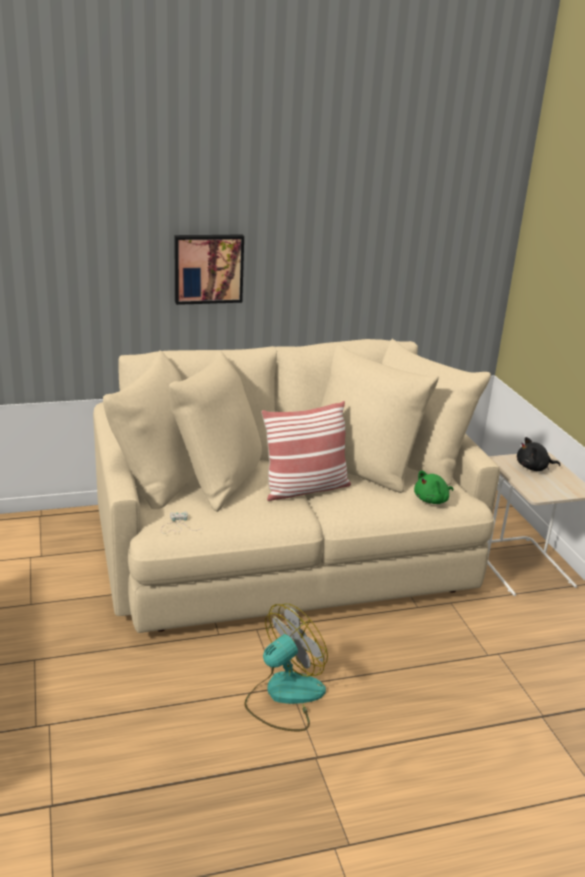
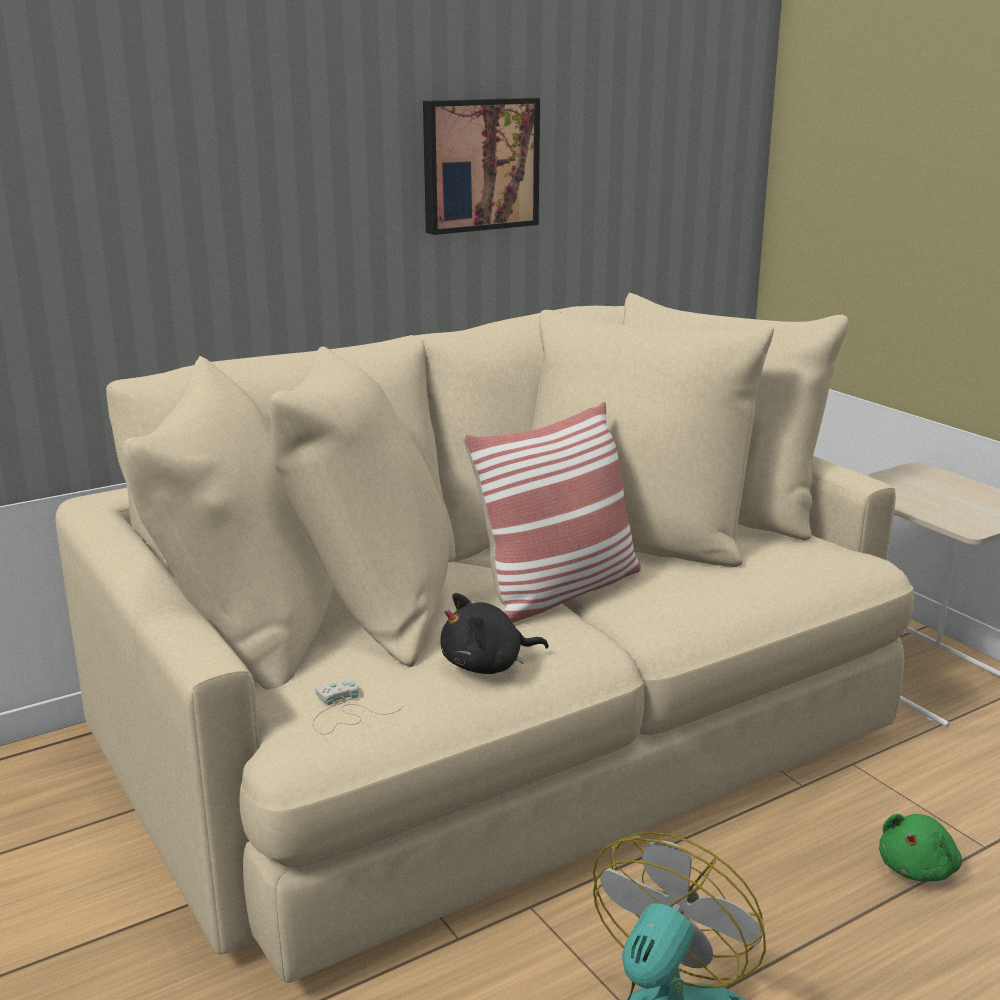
camera: 15 degrees left, 5 degrees down
picture [174,235,244,305] -> picture moved to [423,98,540,235]
green plush toy [414,470,453,504] -> green plush toy moved to [879,814,962,882]
black plush toy [517,437,560,471] -> black plush toy moved to [440,593,549,674]

